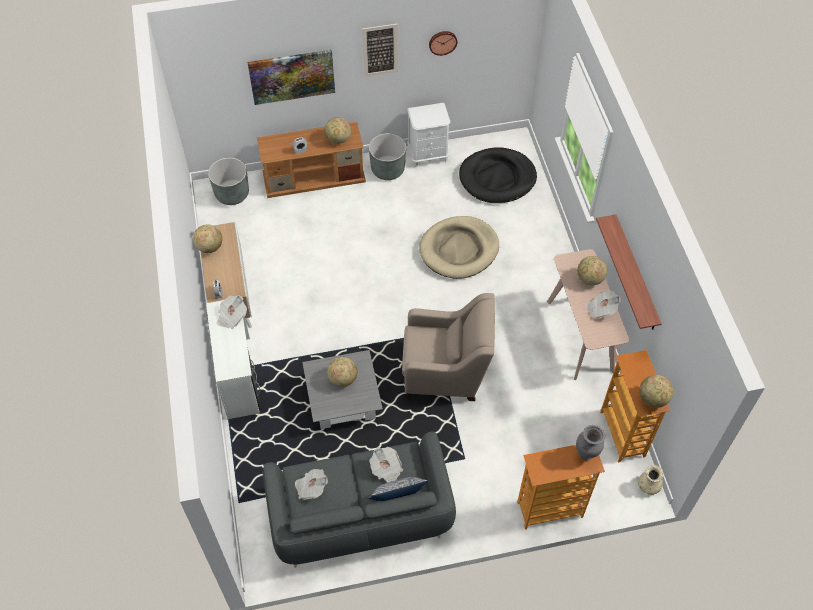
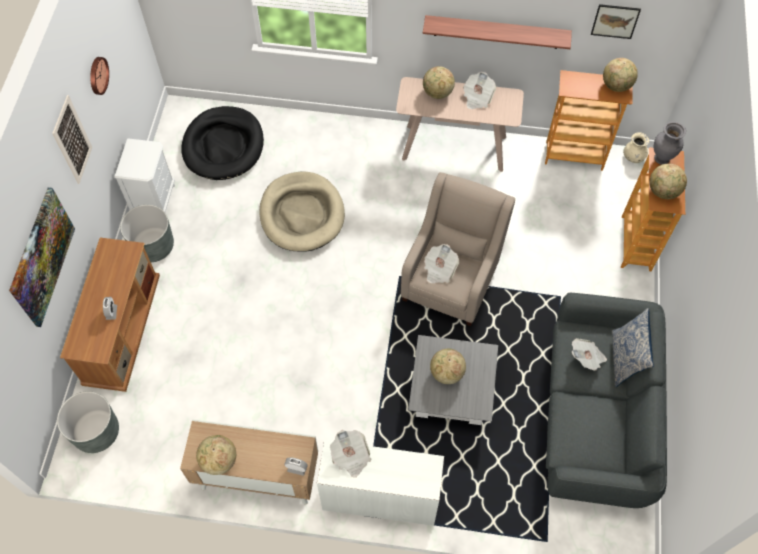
camera: 70 degrees left, 5 degrees up
newspaper [295,469,328,499] -> newspaper moved to [424,244,459,283]
globe [324,117,351,144] -> globe moved to [649,163,687,199]
none -> picture [591,4,641,39]

